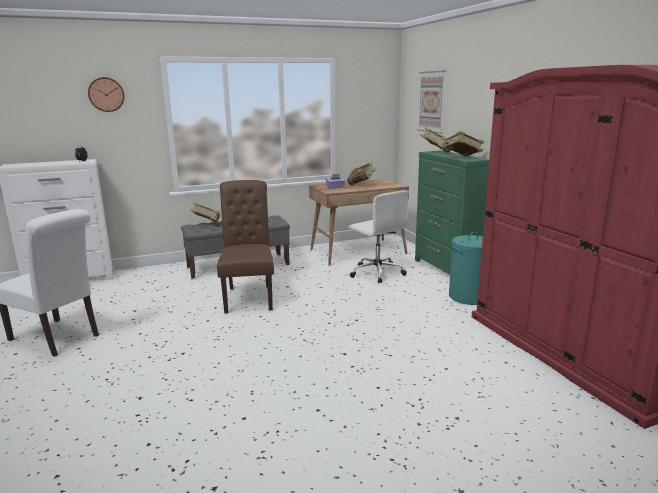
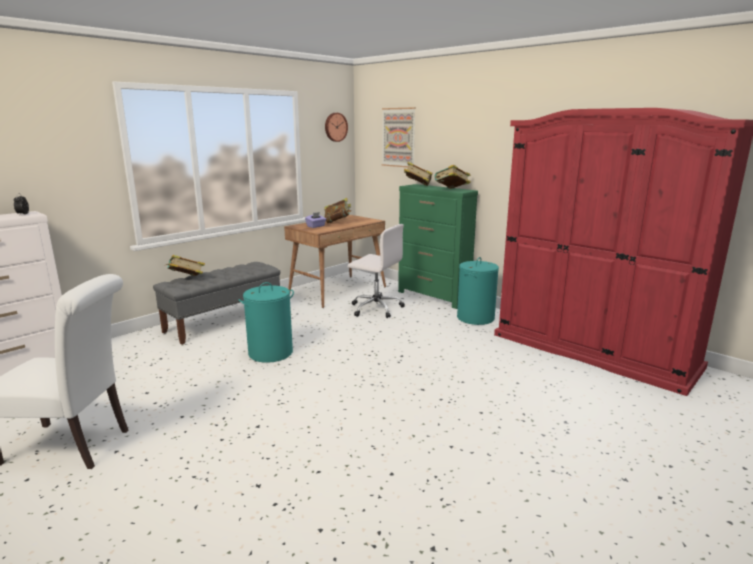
camera: 25 degrees left, 0 degrees up
wall clock [88,77,125,112] -> wall clock moved to [325,113,348,142]
brown chair [217,180,274,314] -> turquoise laundry basket [239,282,294,363]

